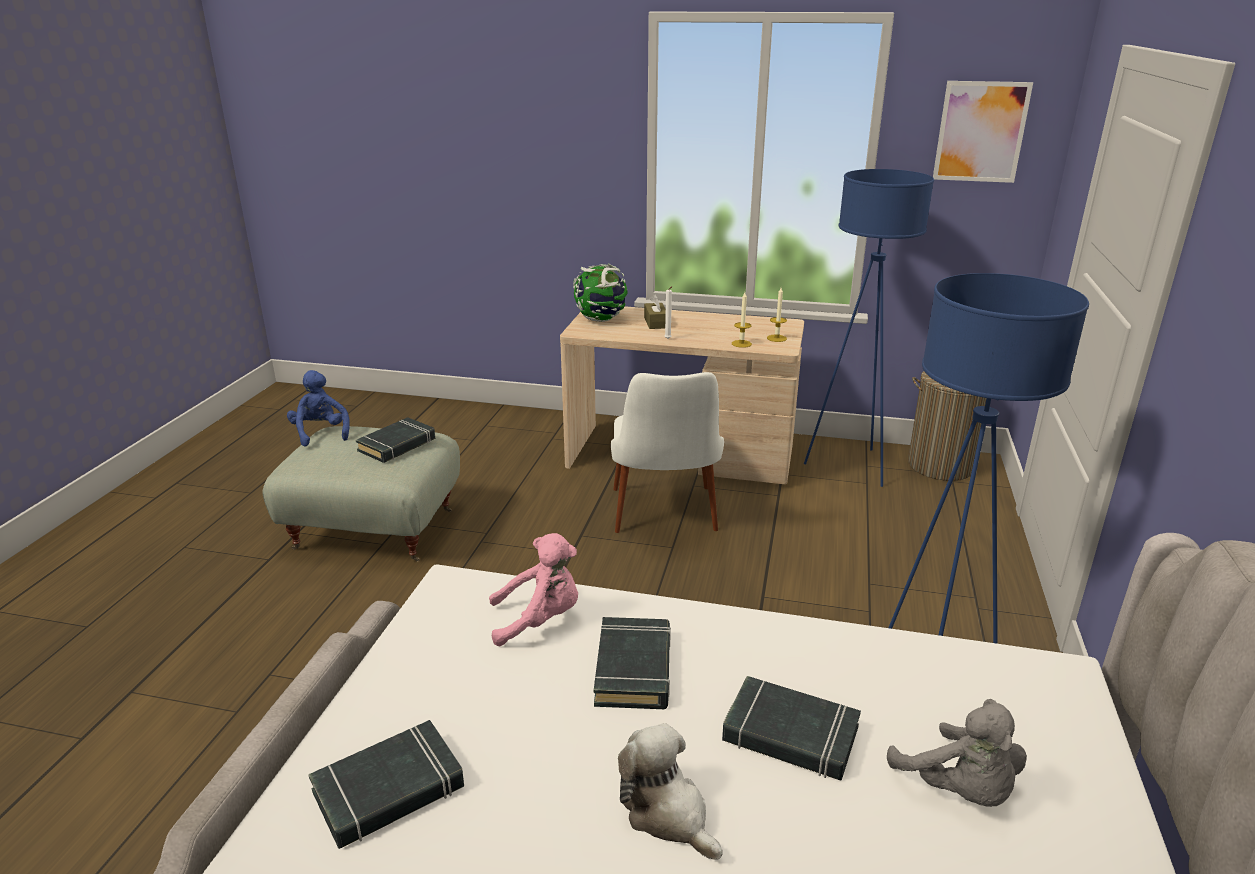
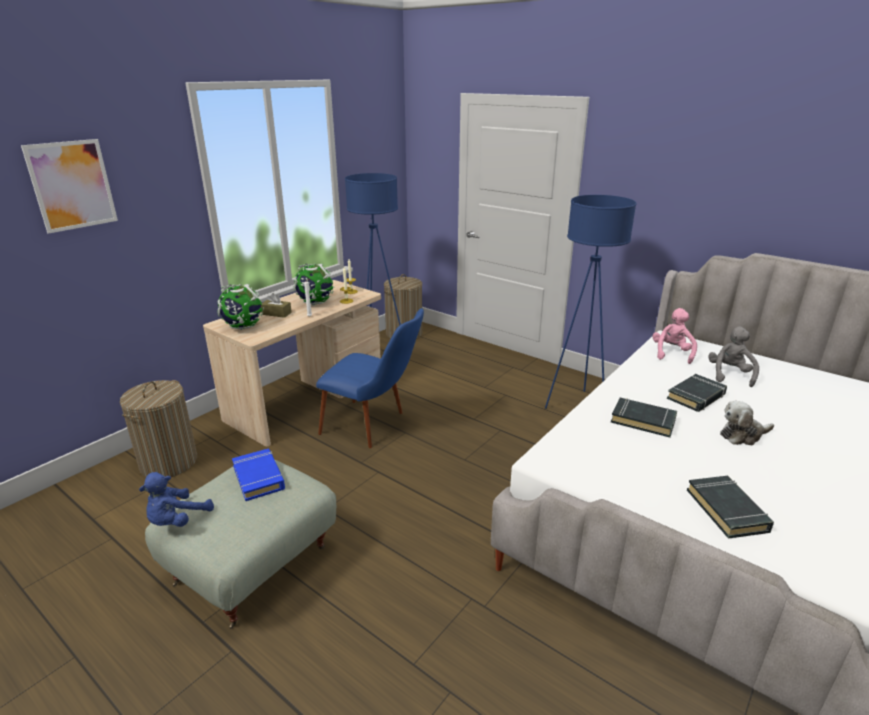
camera: 65 degrees left, 0 degrees up
blue plush toy [287,370,350,447] -> blue plush toy turned 60 degrees counterclockwise [139,472,214,527]
black book [356,417,436,463] -> blue book [232,449,285,501]
pink plush toy [489,533,578,646] -> pink plush toy moved to [653,308,697,364]
white chair [611,372,724,533] -> blue chair [316,308,424,448]
grey plush toy [887,699,1027,807] -> grey plush toy turned 75 degrees counterclockwise [708,326,759,387]
picture [933,81,1033,183] -> picture moved to [21,139,118,234]
none -> laundry basket [120,380,197,477]
none -> globe [294,263,335,305]

